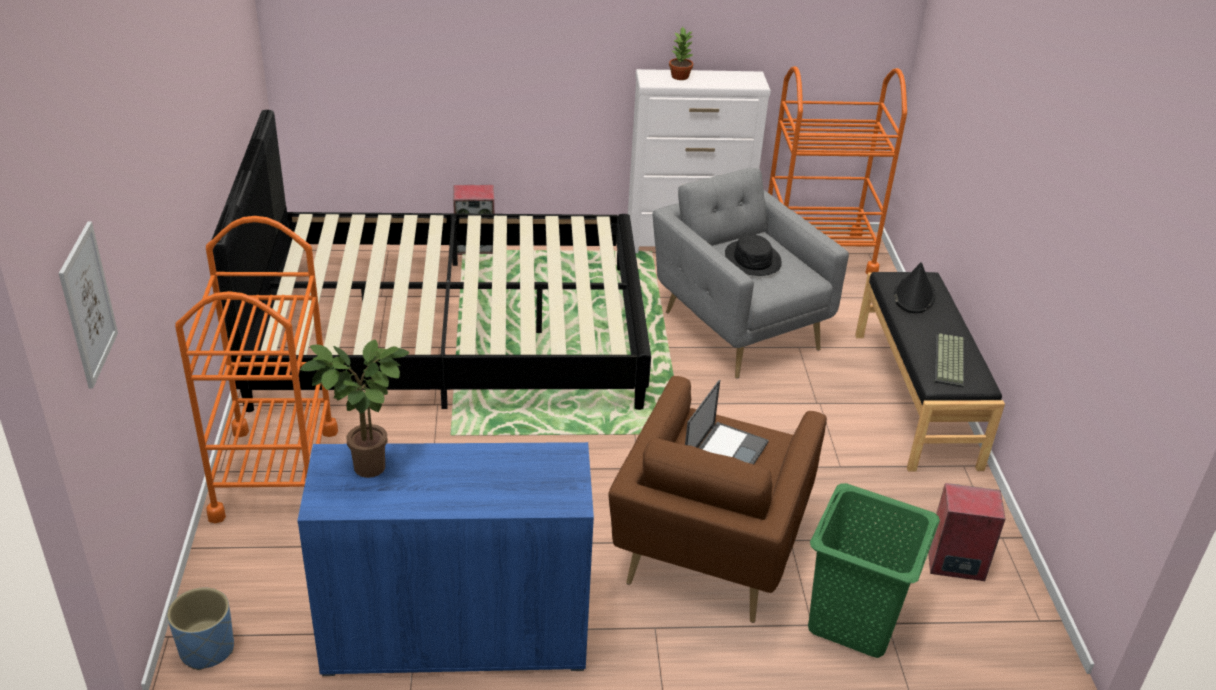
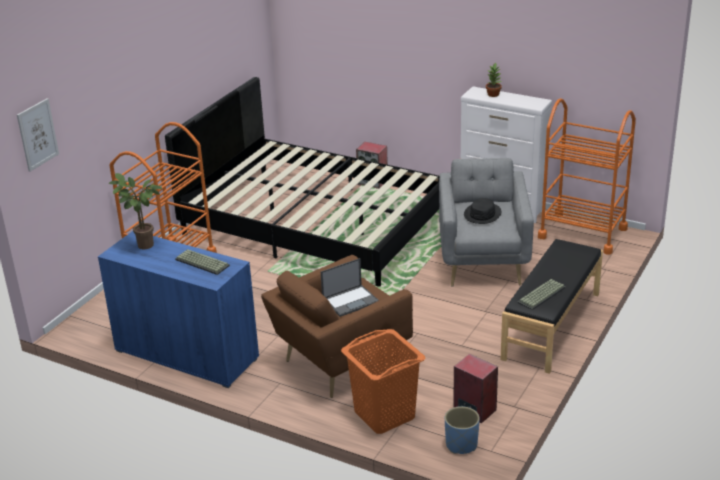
camera: 35 degrees right, 5 degrees down
blue planter [167,588,234,670] -> blue planter moved to [445,406,480,454]
green laundry basket [808,483,940,658] -> orange laundry basket [341,329,425,434]
black hat [894,262,935,313] -> none
none -> keyboard [175,249,230,275]

